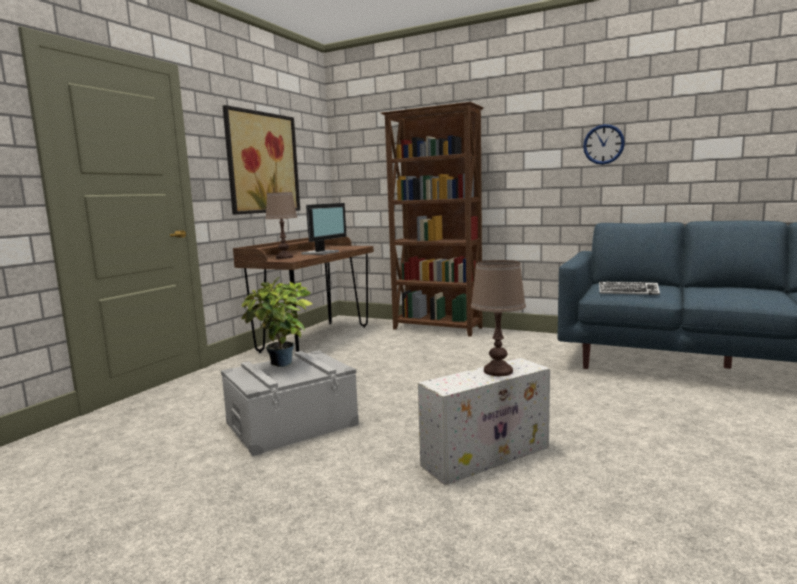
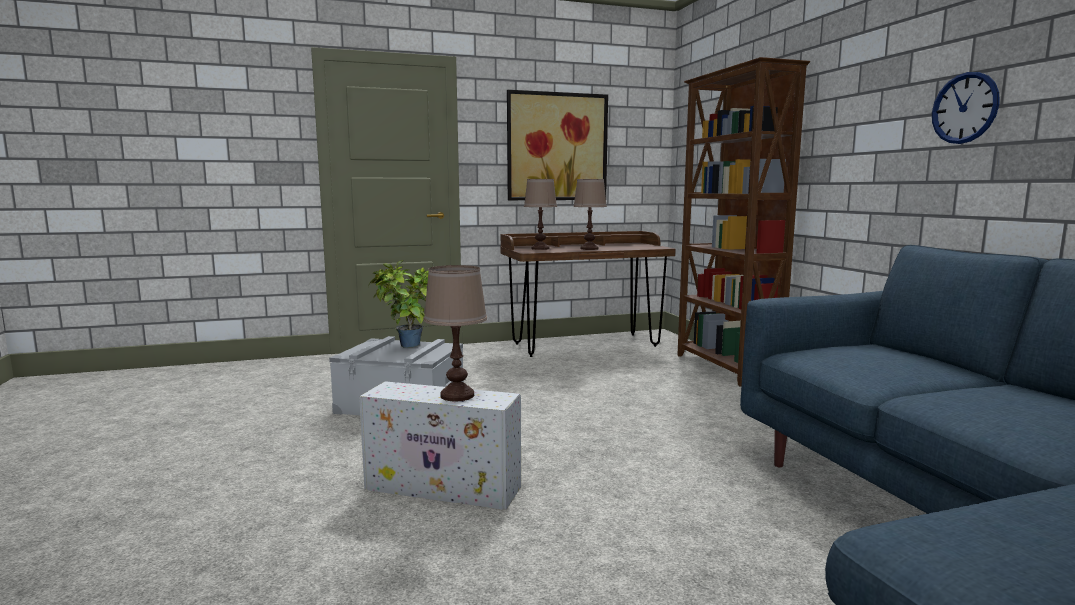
camera: 45 degrees right, 0 degrees up
monitor [301,203,346,255] -> brown table lamp [573,179,607,250]
keyboard [599,281,660,295] -> none

